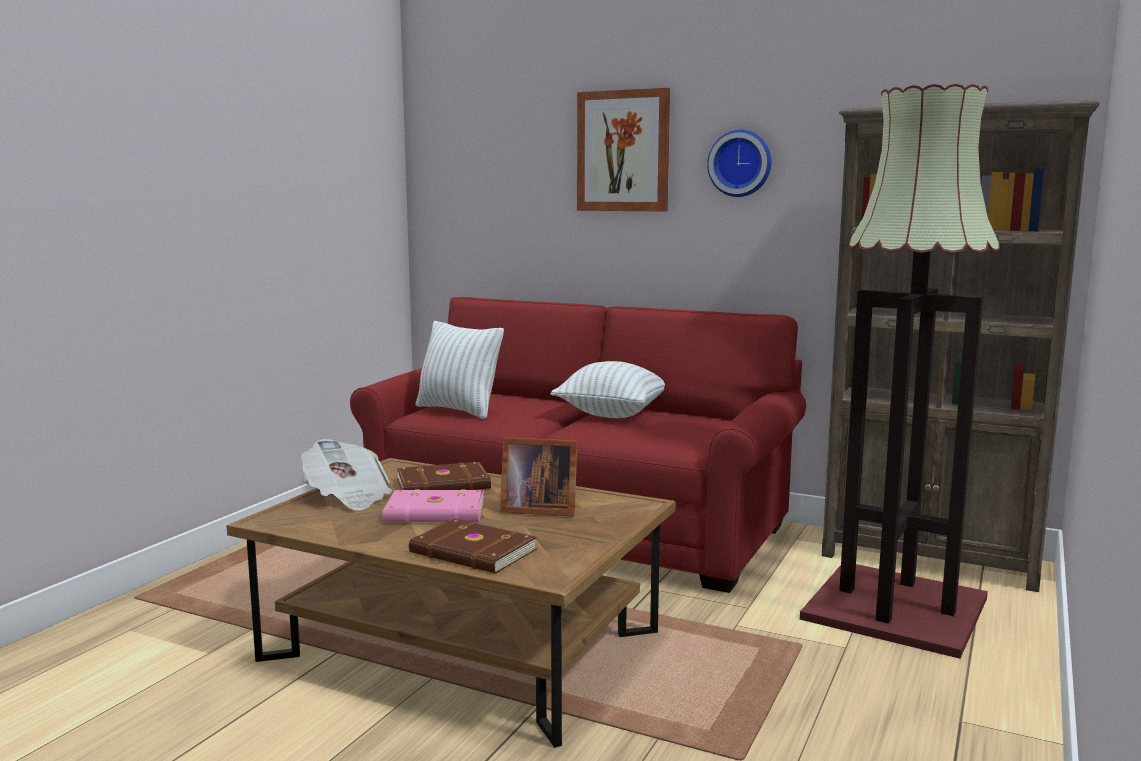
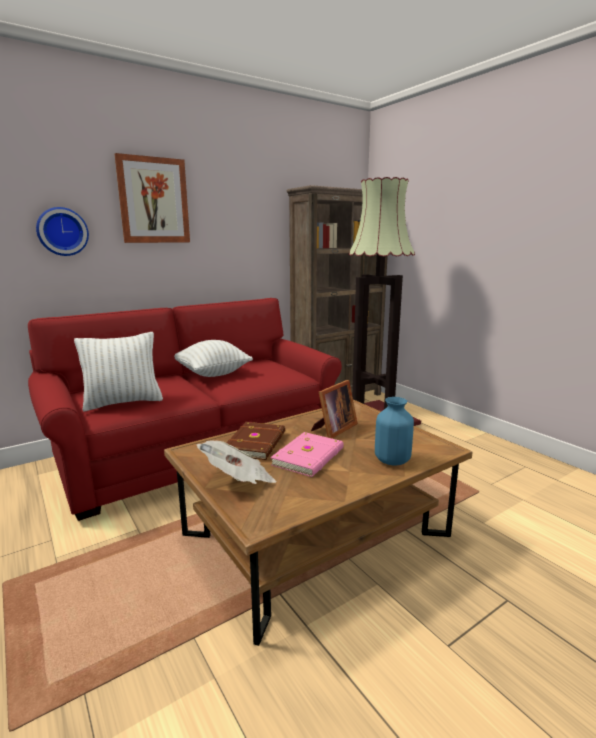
camera: 60 degrees left, 5 degrees up
brown book [409,519,537,573] -> blue vase [375,397,414,466]
wall clock [707,130,771,197] -> wall clock moved to [36,207,89,256]

